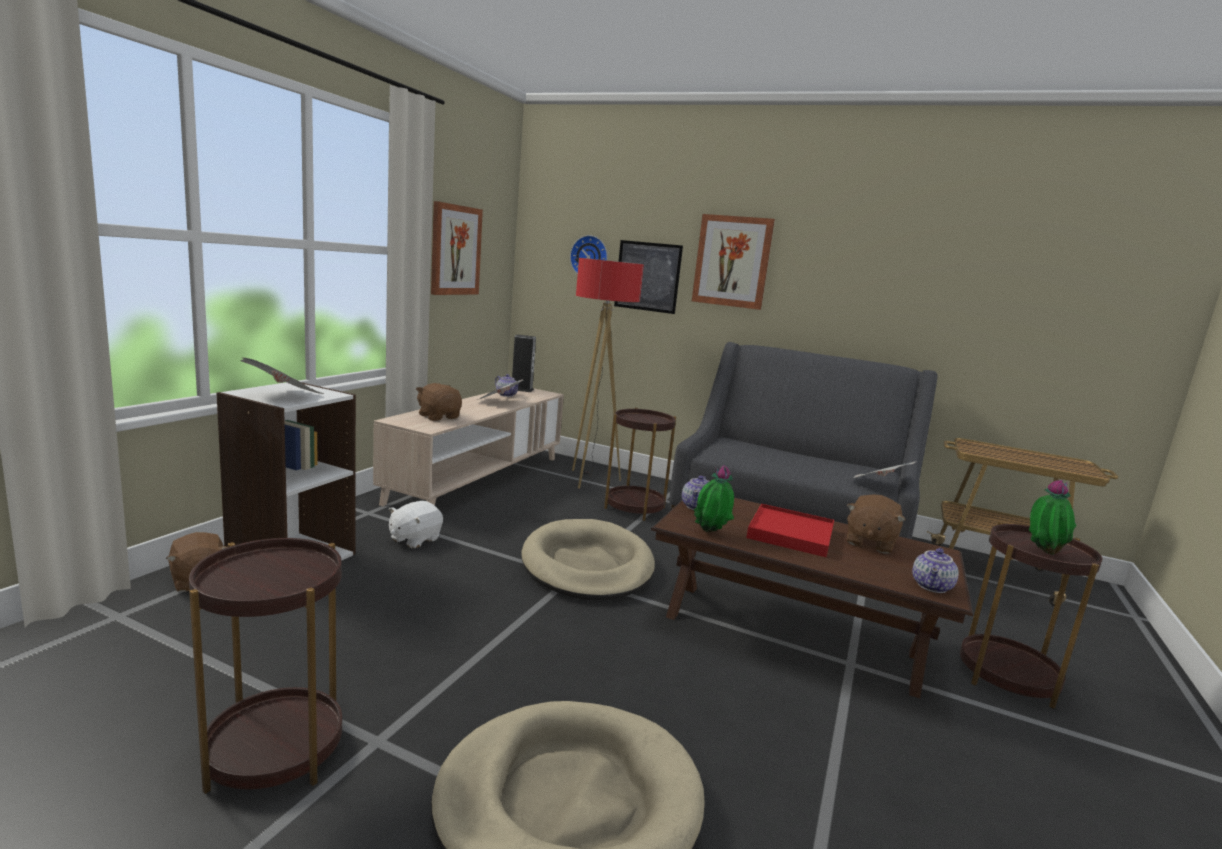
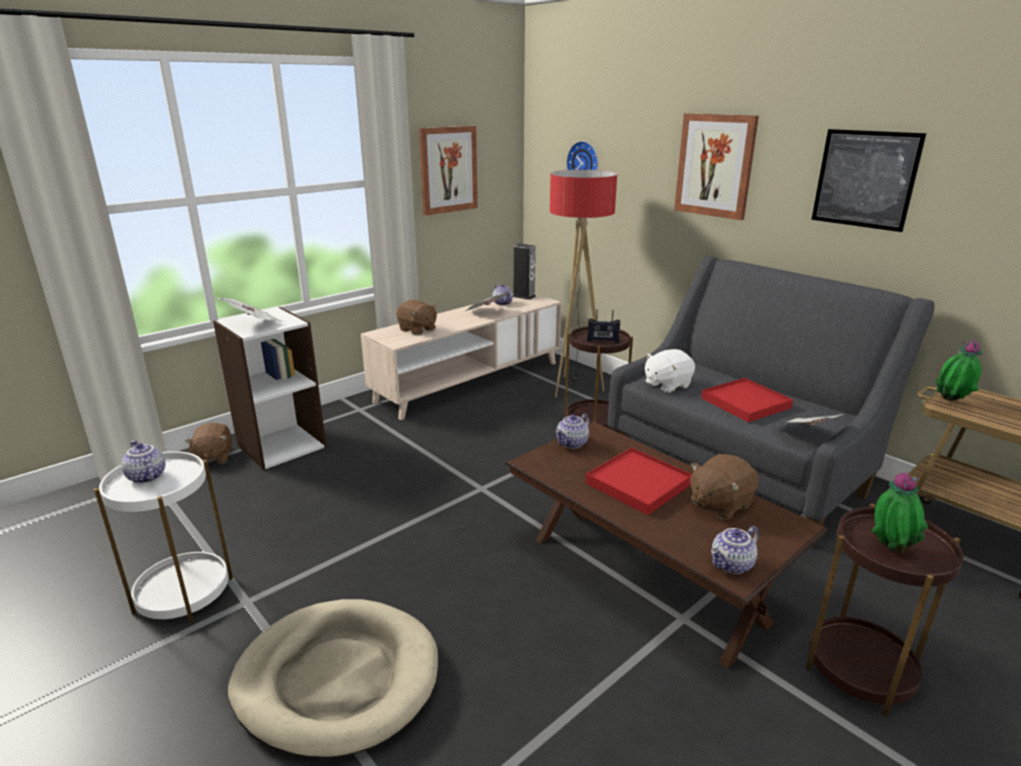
camera: 25 degrees right, 10 degrees up
brown side table [189,538,342,794] -> white side table [94,451,233,624]
white plush toy [389,501,443,549] -> white plush toy moved to [645,349,695,393]
brown plush toy [416,383,462,421] -> brown plush toy turned 150 degrees clockwise [396,300,437,335]
beige dog bed [522,519,655,600] -> none
picture [614,240,683,314] -> picture moved to [811,129,926,232]
potted plant [694,465,734,532] -> potted plant moved to [936,340,982,401]
none -> teapot [121,440,165,484]
none -> radio [587,309,620,343]
none -> red tray [701,378,793,422]

